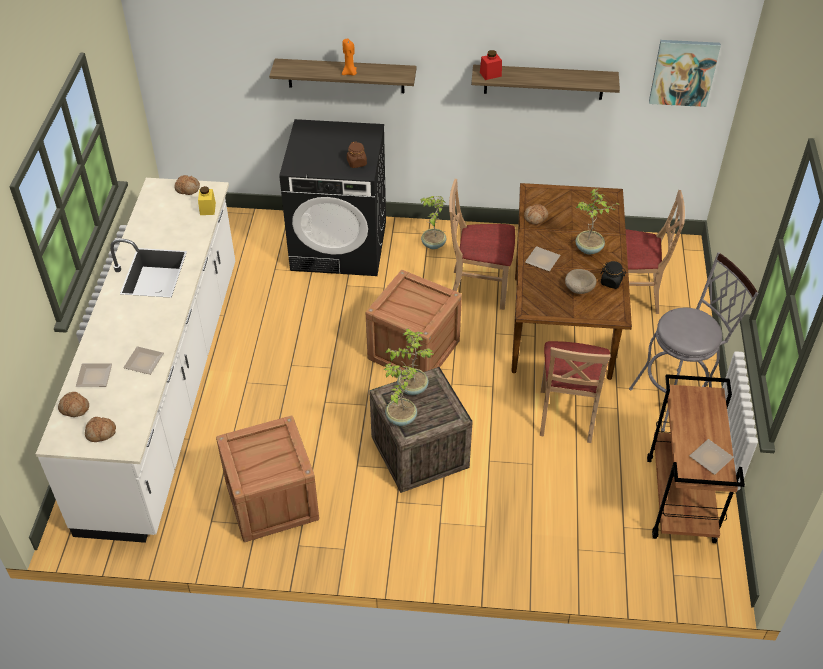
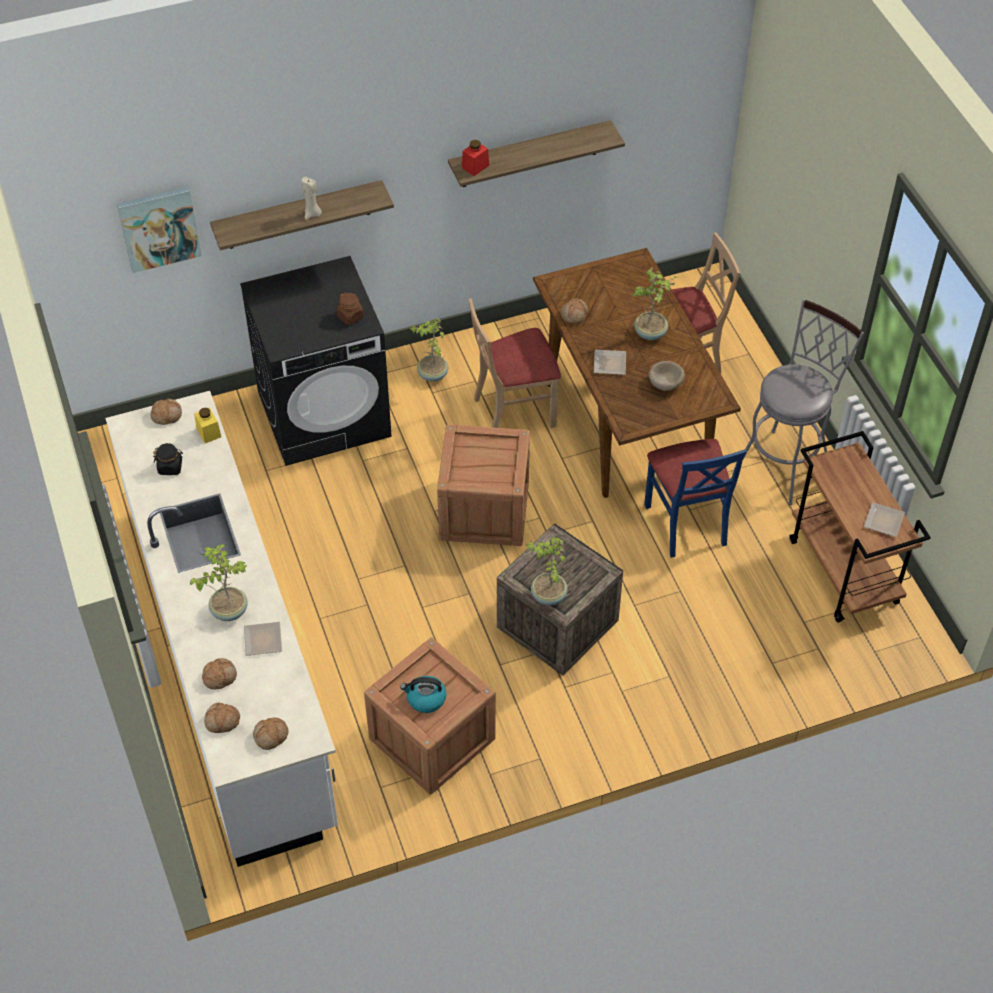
camera: 25 degrees left, 5 degrees up
plate [76,363,112,387] -> bread [202,658,237,689]
orange candle [342,38,357,76] -> beige candle [301,176,322,220]
potted plant [385,329,433,395] -> potted plant moved to [190,544,248,621]
beige chair [540,341,611,443] -> blue chair [644,439,746,558]
black jar [600,261,626,289] -> black jar moved to [153,443,183,475]
picture [649,40,721,107] -> picture moved to [117,187,202,273]
none -> kettle [400,676,446,713]

